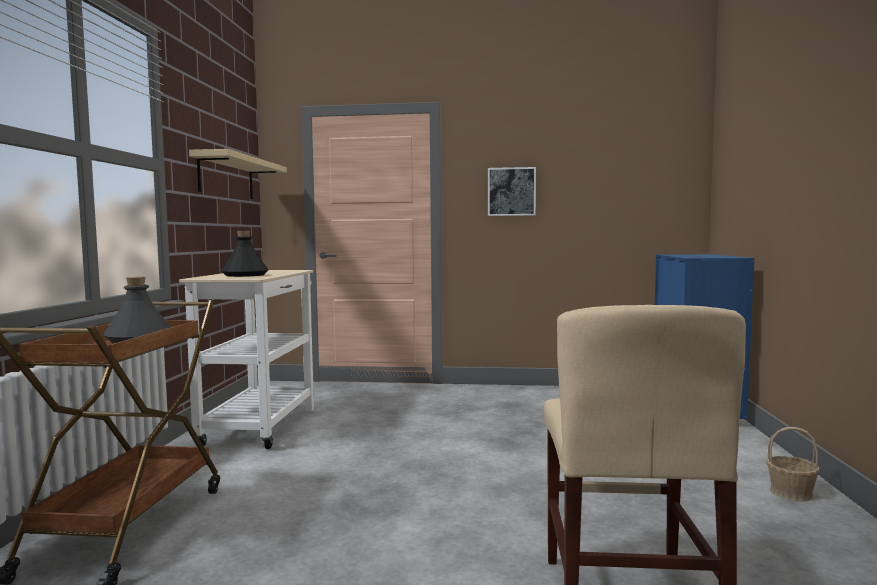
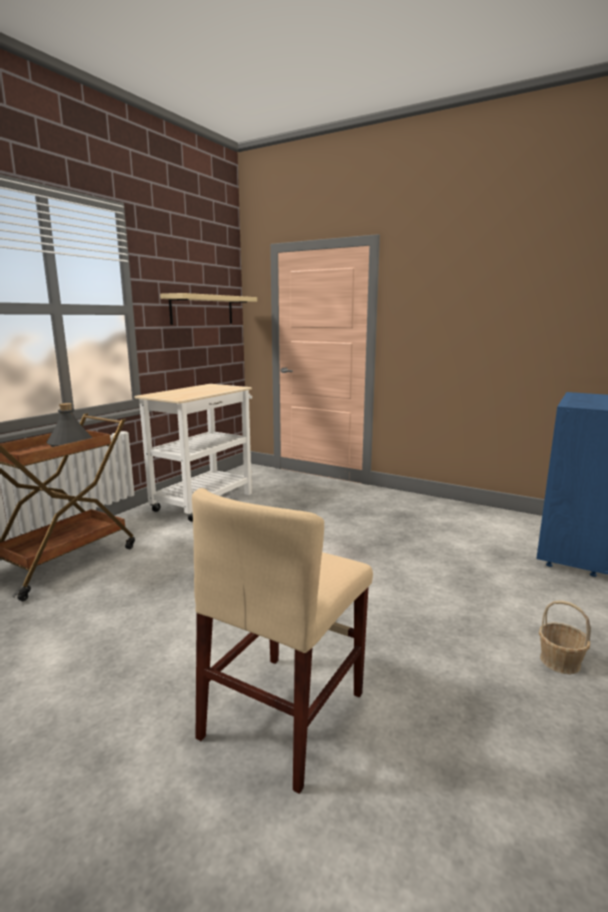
camera: 25 degrees right, 10 degrees up
black bottle [221,231,269,277] -> none
picture [488,167,536,216] -> none

